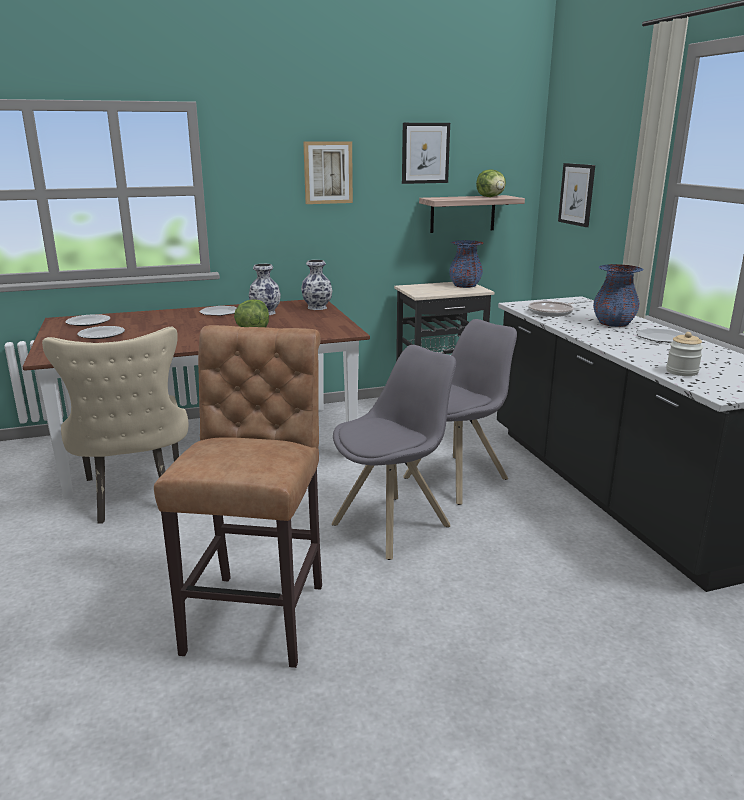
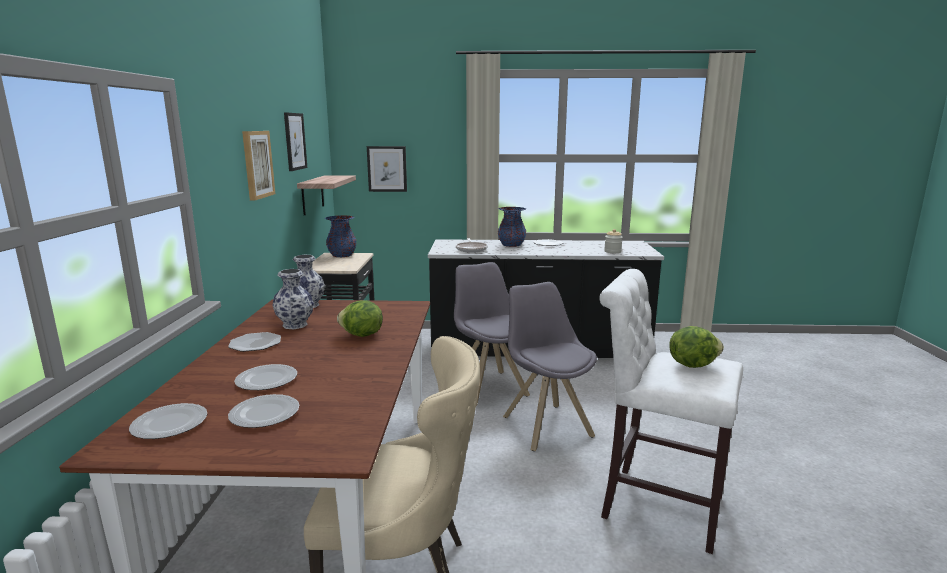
camera: 70 degrees left, 5 degrees down
brown stool [154,325,322,668] -> white stool [599,269,743,554]
lettuce [476,169,506,197] -> lettuce moved to [669,326,724,368]
none -> plate [234,364,297,390]

